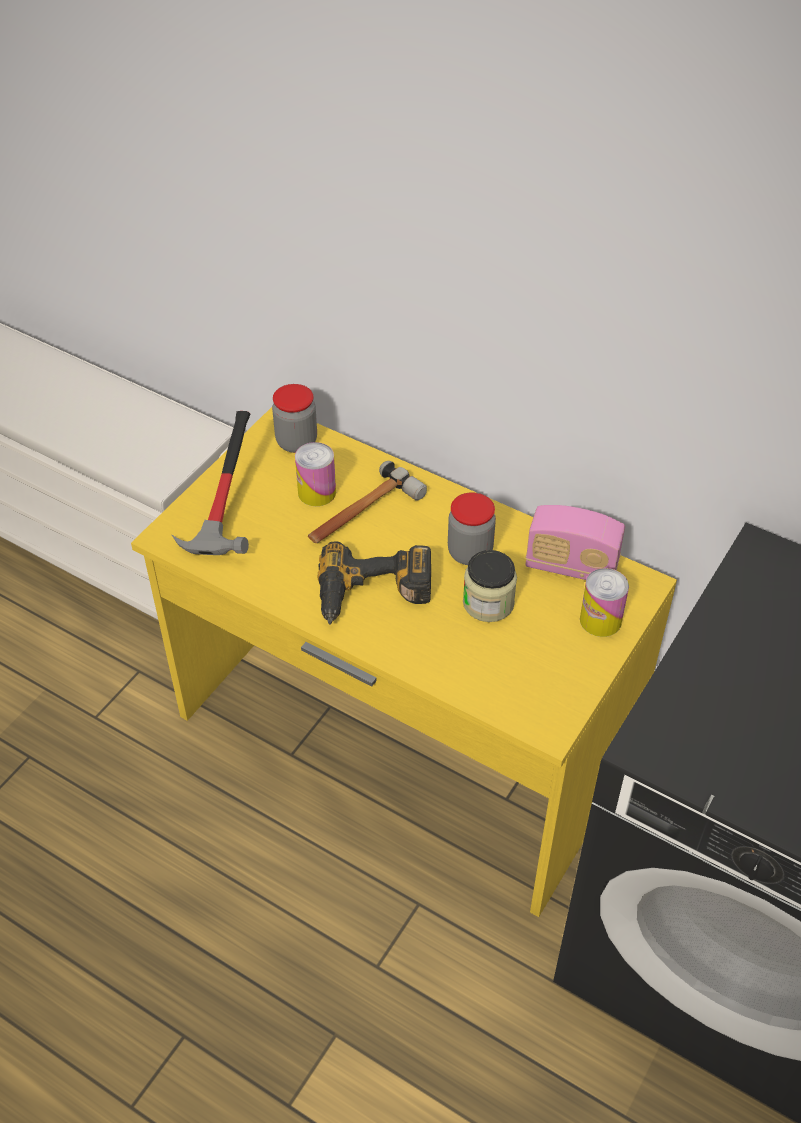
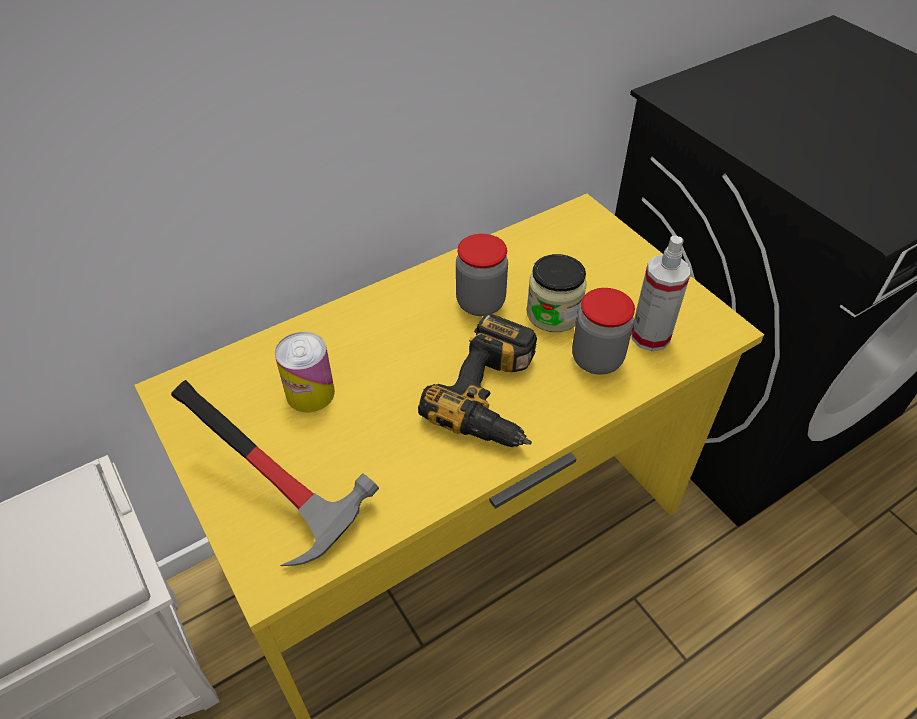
camera: 65 degrees left, 0 degrees up
jar [272,384,317,453] -> jar moved to [572,288,635,375]
hammer [308,461,427,543] -> none
radio [526,505,625,580] -> none
can [580,568,629,637] -> none
none -> spray bottle [631,236,691,351]

